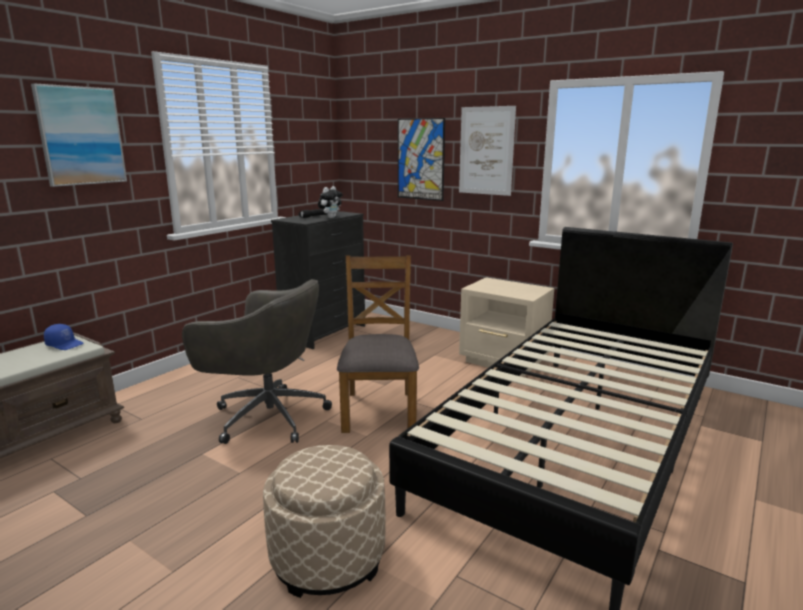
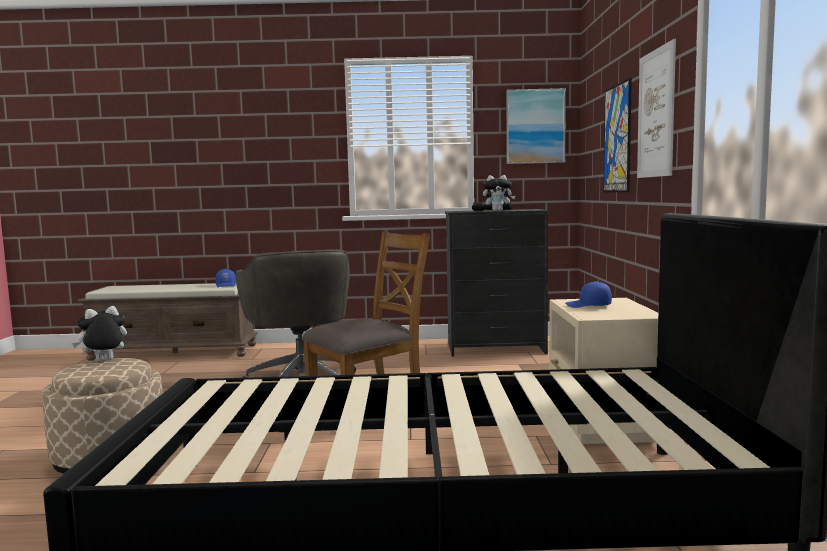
camera: 55 degrees right, 10 degrees down
picture [31,83,127,187] -> picture moved to [506,88,566,164]
none -> plush toy [72,306,127,361]
none -> blue cap [565,281,612,308]

